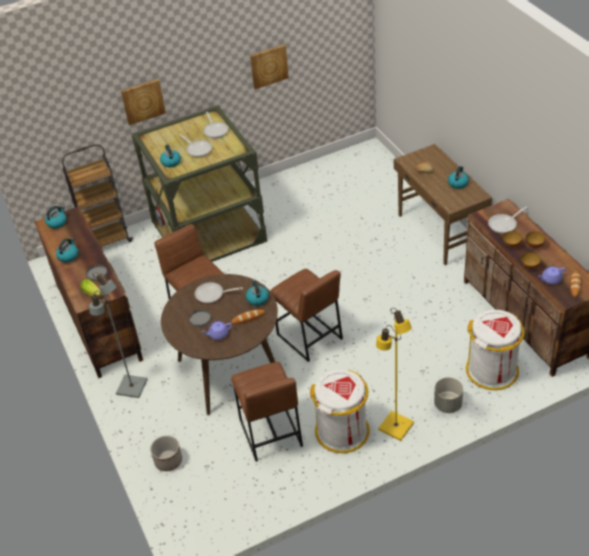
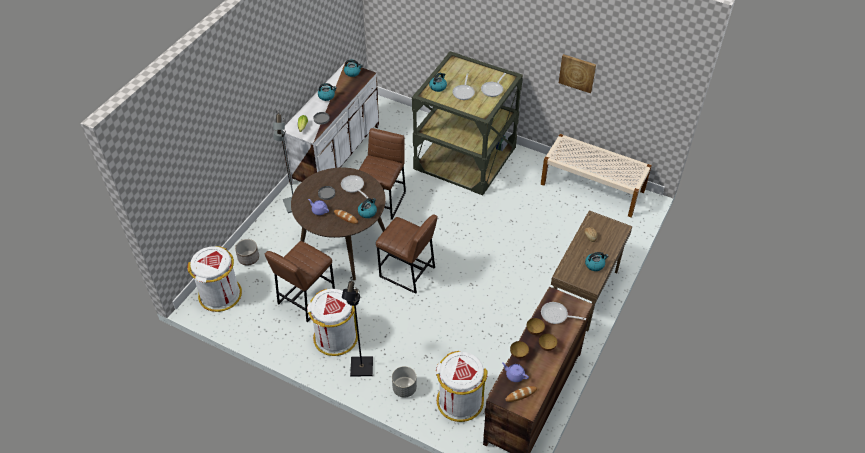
camera: 50 degrees right, 5 degrees up
brown cabinet [34,206,143,378] -> white cabinet [282,63,379,185]
brown cart [62,145,134,247] -> none
picture [121,79,166,125] -> none
brown chair [270,269,343,362] -> brown chair turned 75 degrees counterclockwise [376,215,438,294]
yellow floor lamp [376,308,414,441] -> black floor lamp [342,277,373,377]
none -> white trash can [187,246,242,312]
none -> beige bench [541,134,652,218]

